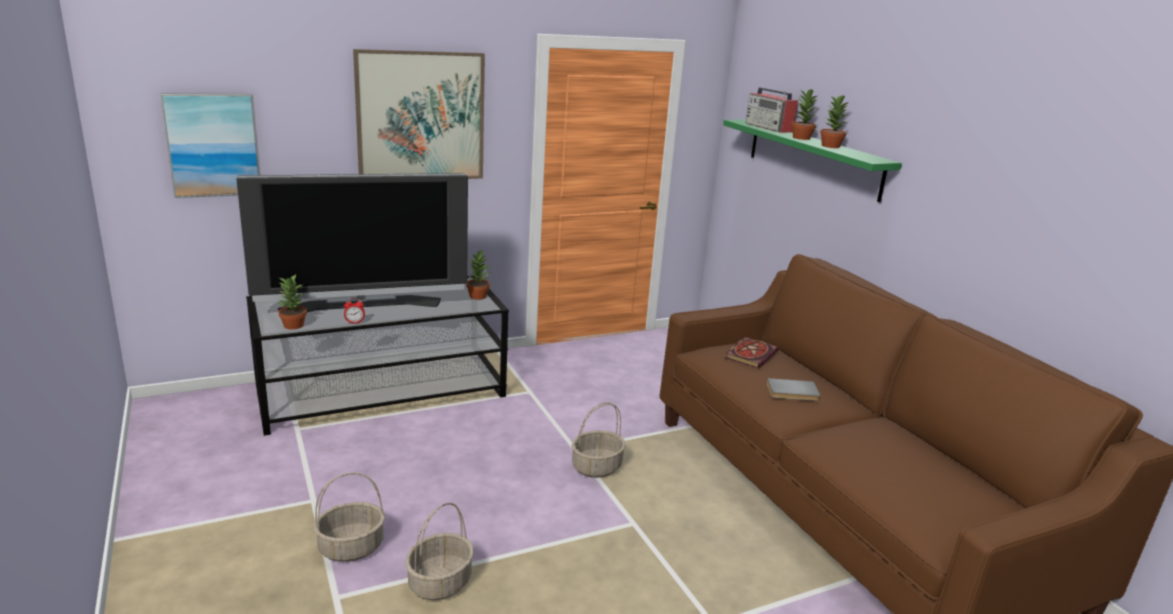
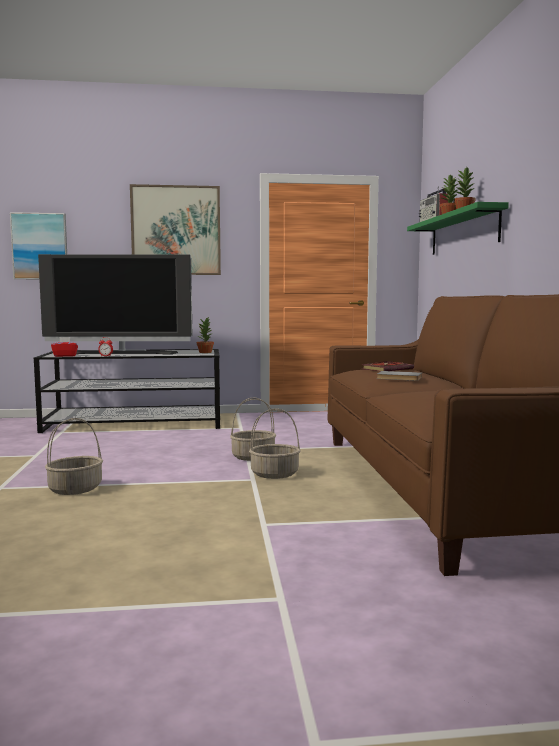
camera: 20 degrees right, 15 degrees down
potted plant [277,275,307,329] -> red tissue box [51,337,78,357]
basket [314,473,385,562] -> basket moved to [249,408,301,479]

